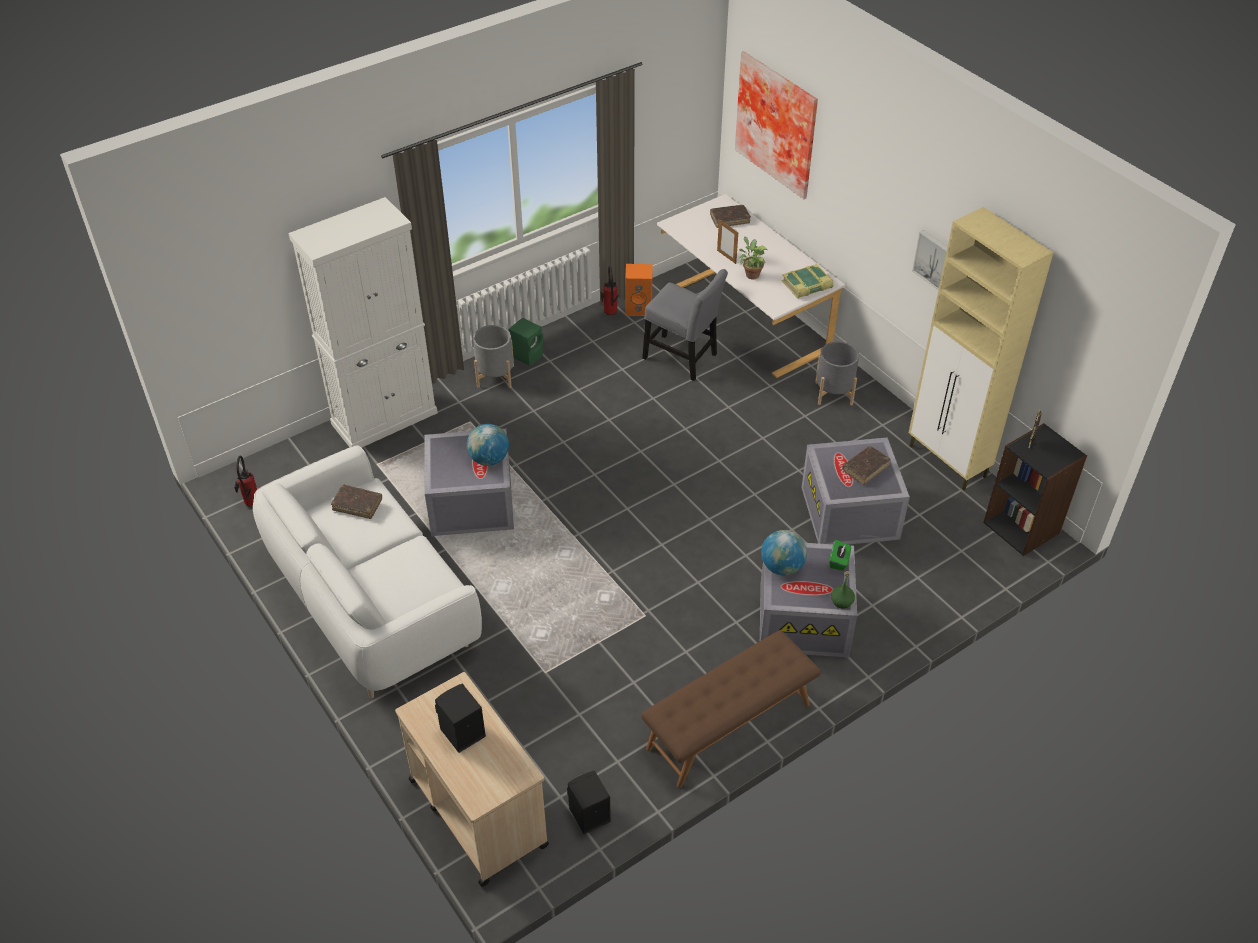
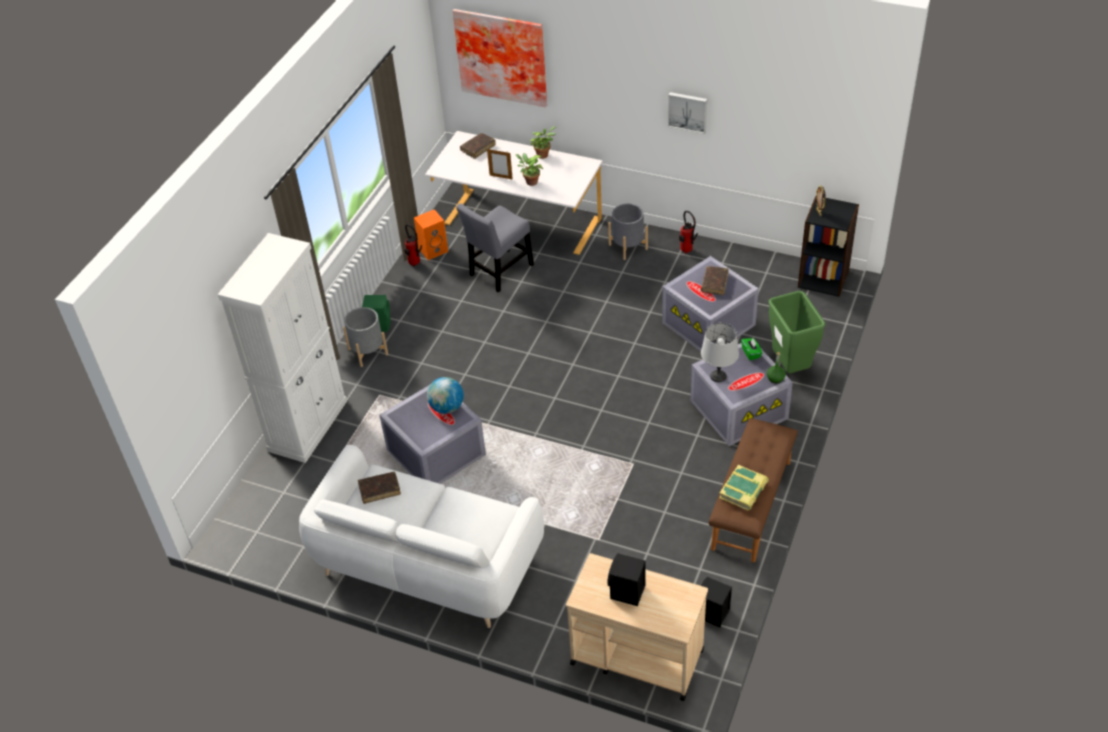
camera: 30 degrees left, 0 degrees up
fire extinguisher [234,455,257,507] -> fire extinguisher moved to [679,211,698,254]
grey chair [642,269,728,381] -> grey chair turned 135 degrees clockwise [456,204,534,293]
globe [761,530,807,576] -> grey table lamp [701,323,739,382]
book [782,264,834,298] -> book moved to [719,465,769,511]
beige cabinet [909,207,1054,491] -> none
none -> potted plant [530,126,557,159]
none -> green trash can [769,291,825,373]

